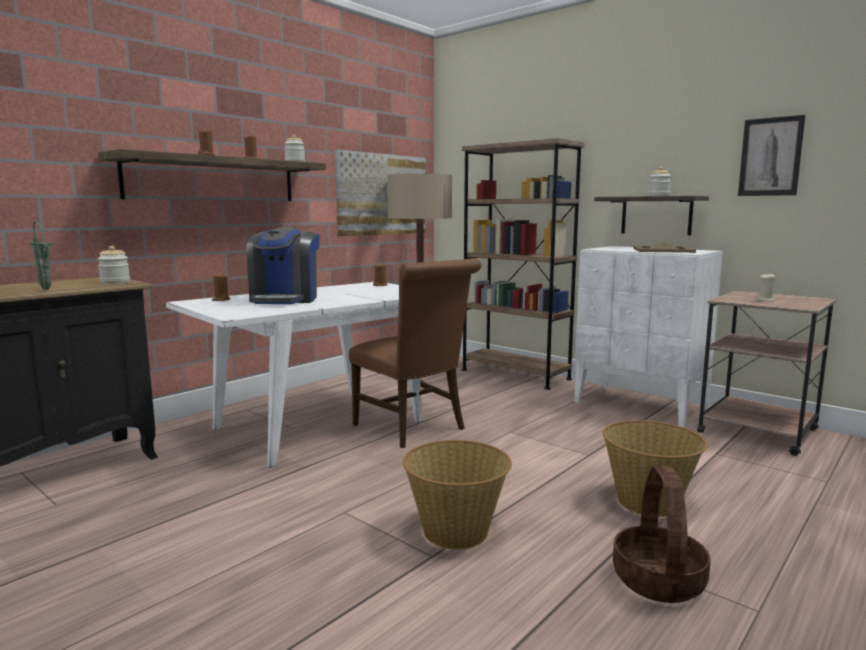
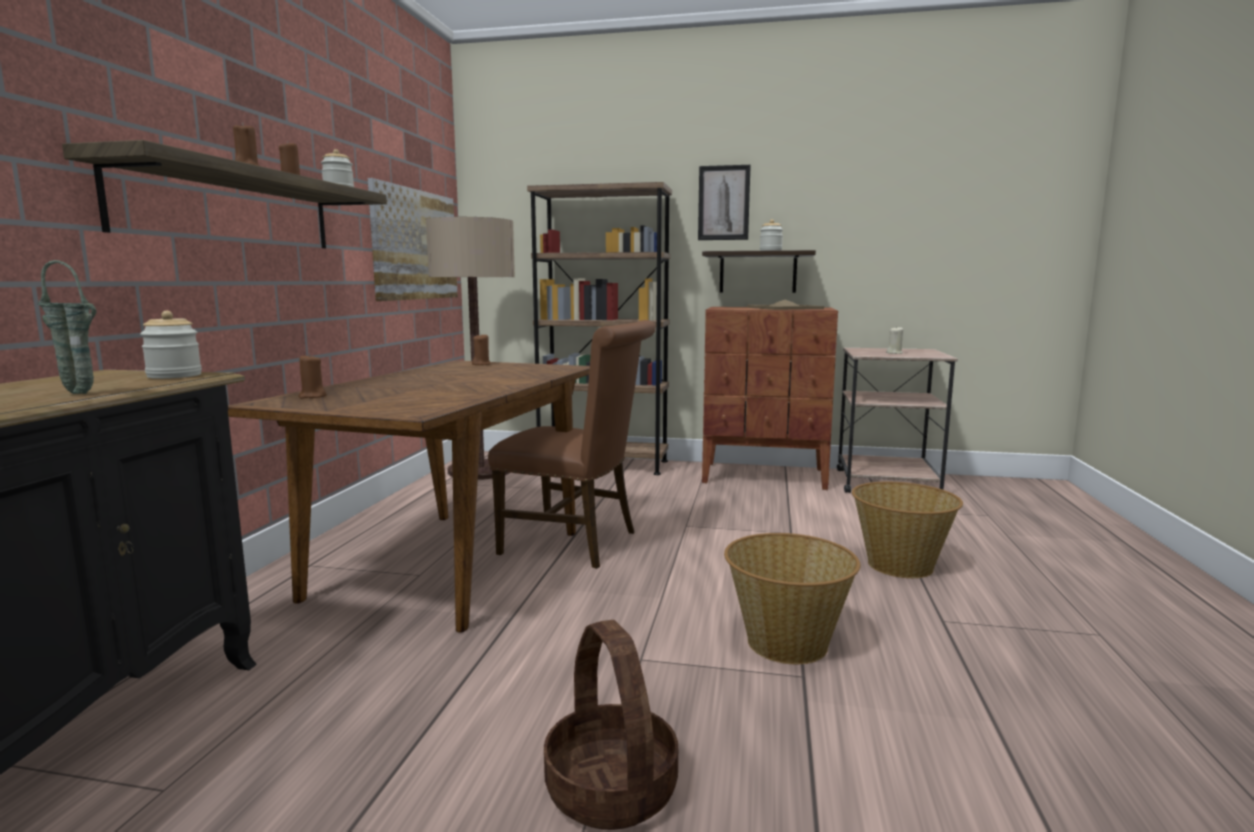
camera: 30 degrees left, 0 degrees up
white dining table [166,282,423,468] -> brown dining table [228,361,590,633]
coffee machine [246,227,320,304] -> none
white dresser [574,246,723,427] -> brown dresser [702,307,838,490]
basket [613,466,711,603] -> basket moved to [544,620,678,830]
picture [738,115,805,196] -> picture moved to [698,165,751,240]

